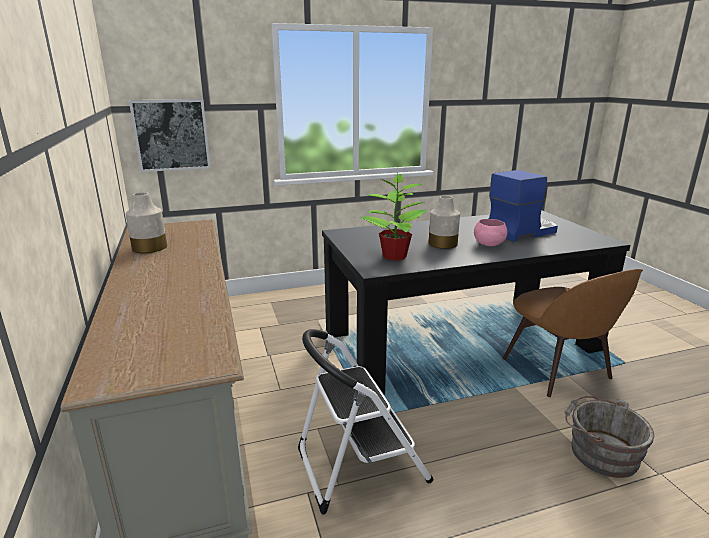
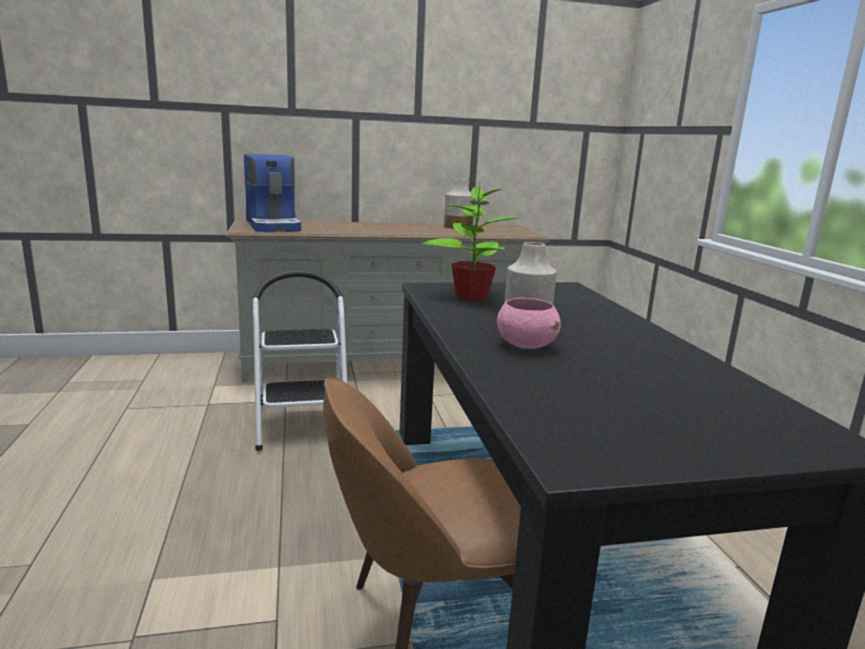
camera: 95 degrees right, 5 degrees down
picture [129,99,211,172] -> none
coffee machine [489,170,558,242] -> coffee machine moved to [244,154,301,232]
grey bucket [564,396,654,478] -> none

